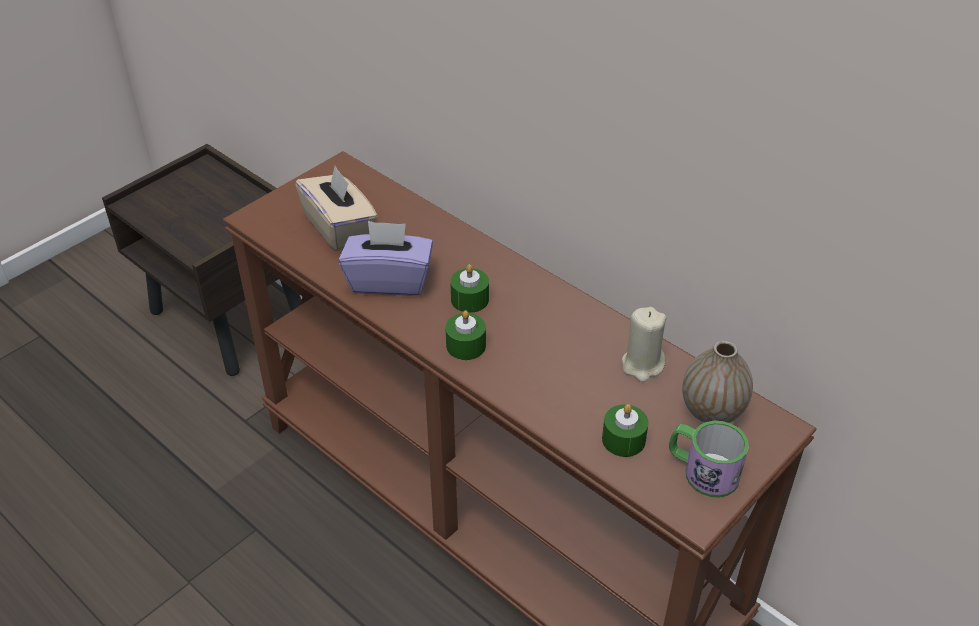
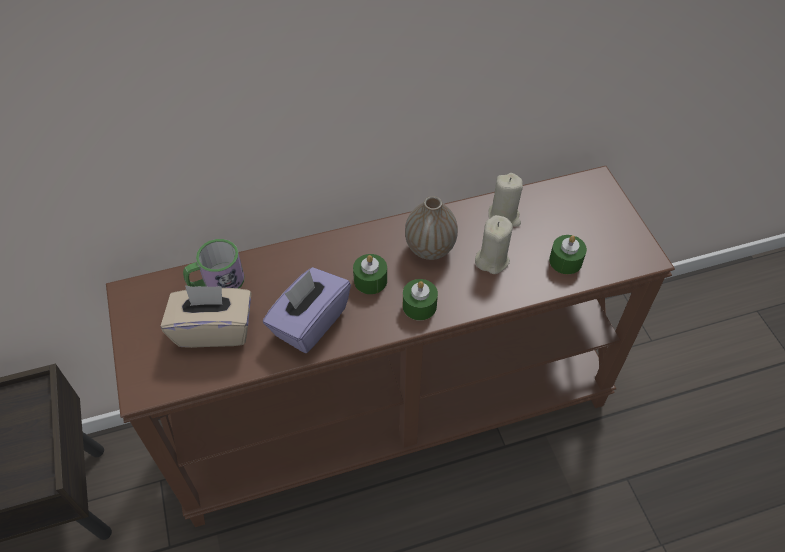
camera: 60 degrees left, 10 degrees up
mug [669,421,749,498] -> mug moved to [183,239,245,288]
vase [682,341,753,423] -> vase moved to [405,196,458,260]
none -> beige candle [475,215,513,274]

